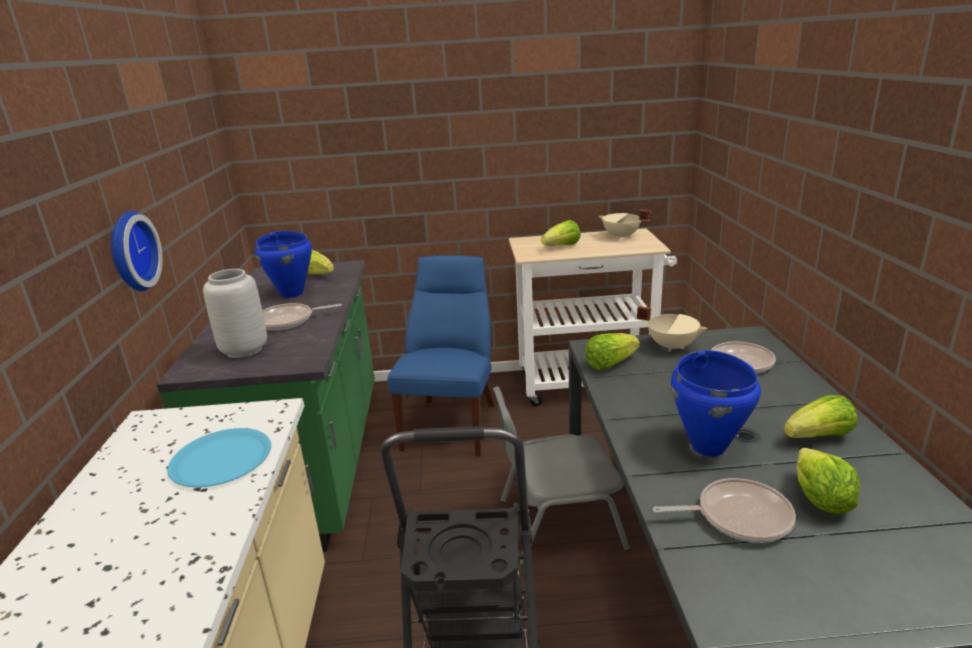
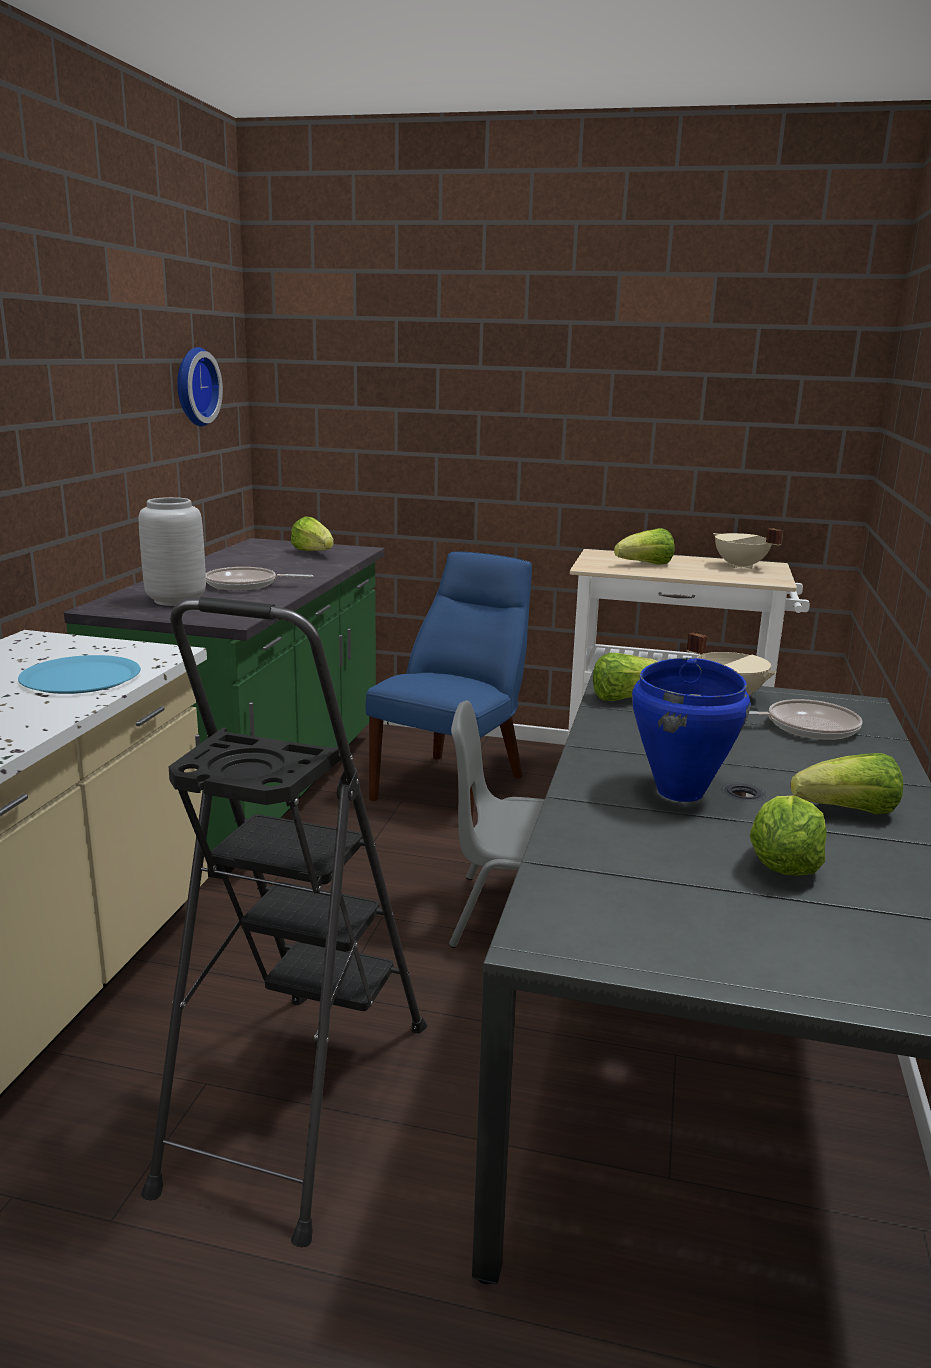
camera: 15 degrees right, 5 degrees down
wall clock [111,211,163,291] -> wall clock moved to [177,347,223,427]
blue cooking pot [255,231,312,298] -> none
frying pan [653,478,796,543] -> none

